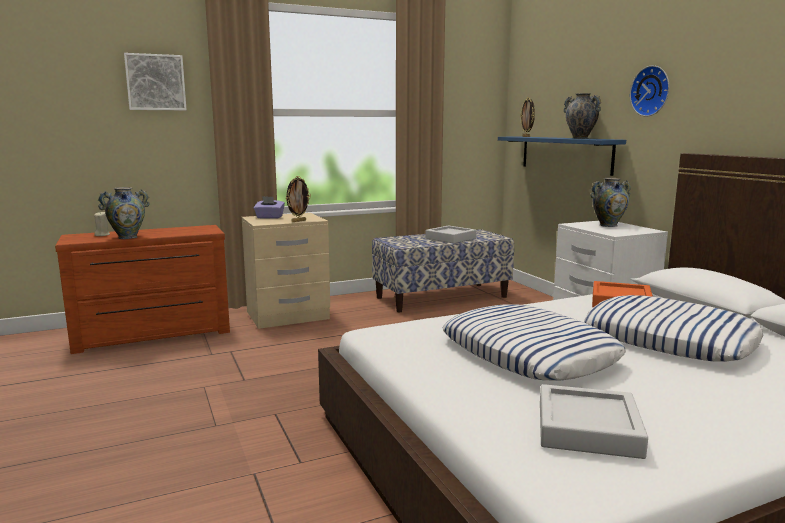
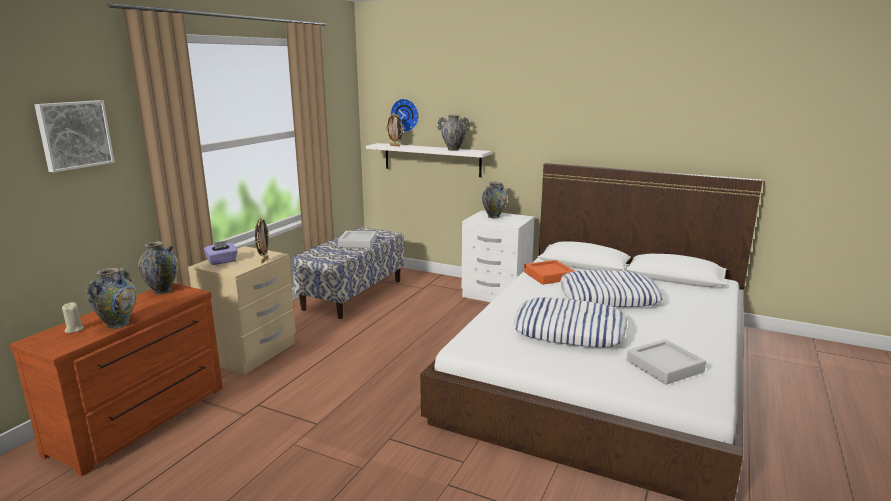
camera: 40 degrees left, 5 degrees up
blue shelf [498,136,626,176] -> white shelf [366,143,491,177]
wall clock [630,65,669,117] -> wall clock moved to [390,99,419,132]
none -> vase [138,241,179,294]

